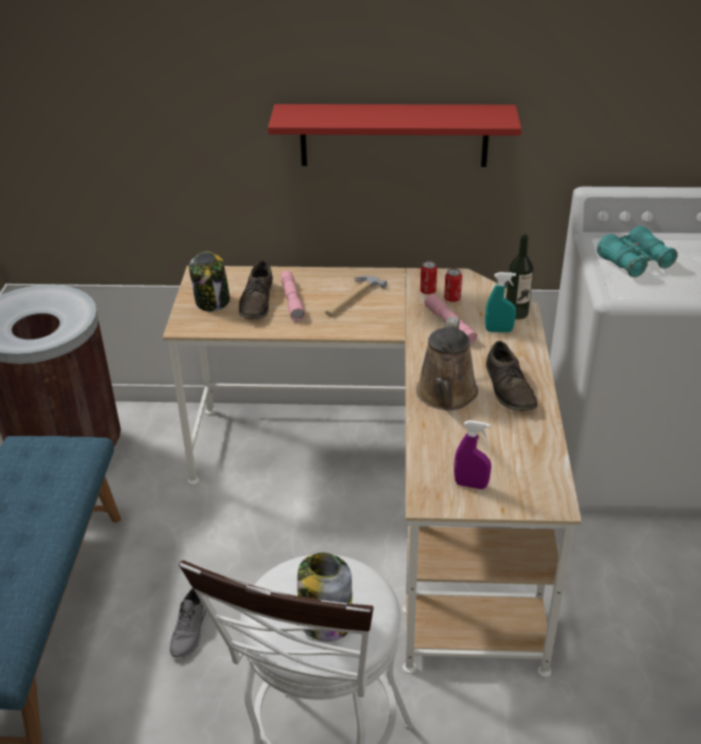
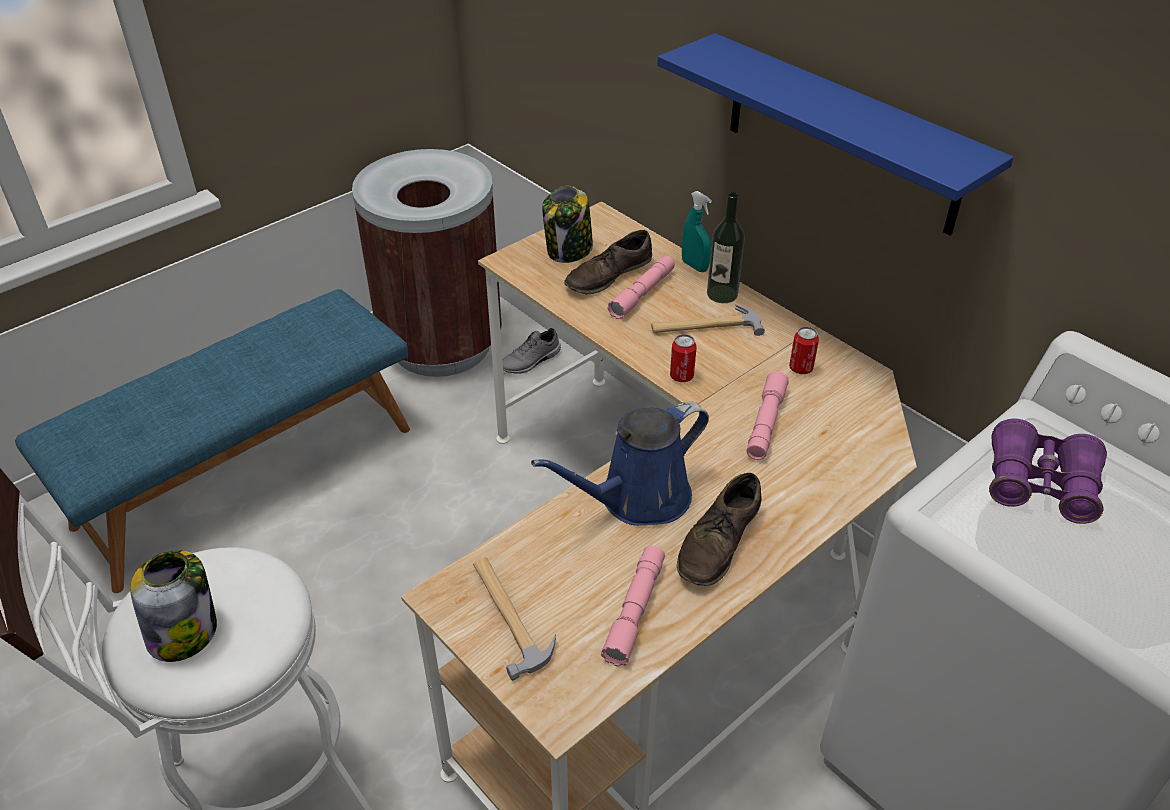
camera: 45 degrees right, 5 degrees up
grey shoe [170,588,206,658] -> grey shoe moved to [503,328,561,374]
red shelf [268,104,521,167] -> blue shelf [657,33,1014,235]
brown watering can [416,317,478,410] -> blue watering can [531,401,709,526]
can [444,268,462,302] -> can moved to [670,334,697,382]
purple spray bottle [454,420,491,489] -> hammer [473,558,556,681]
turquoise spray bottle [485,272,516,333] -> turquoise spray bottle moved to [682,191,712,272]
bottle [506,234,534,320] -> bottle moved to [707,192,745,303]
turquoise binoculars [597,226,678,277] -> purple binoculars [989,419,1107,524]
none -> pink flashlight [601,546,665,667]

